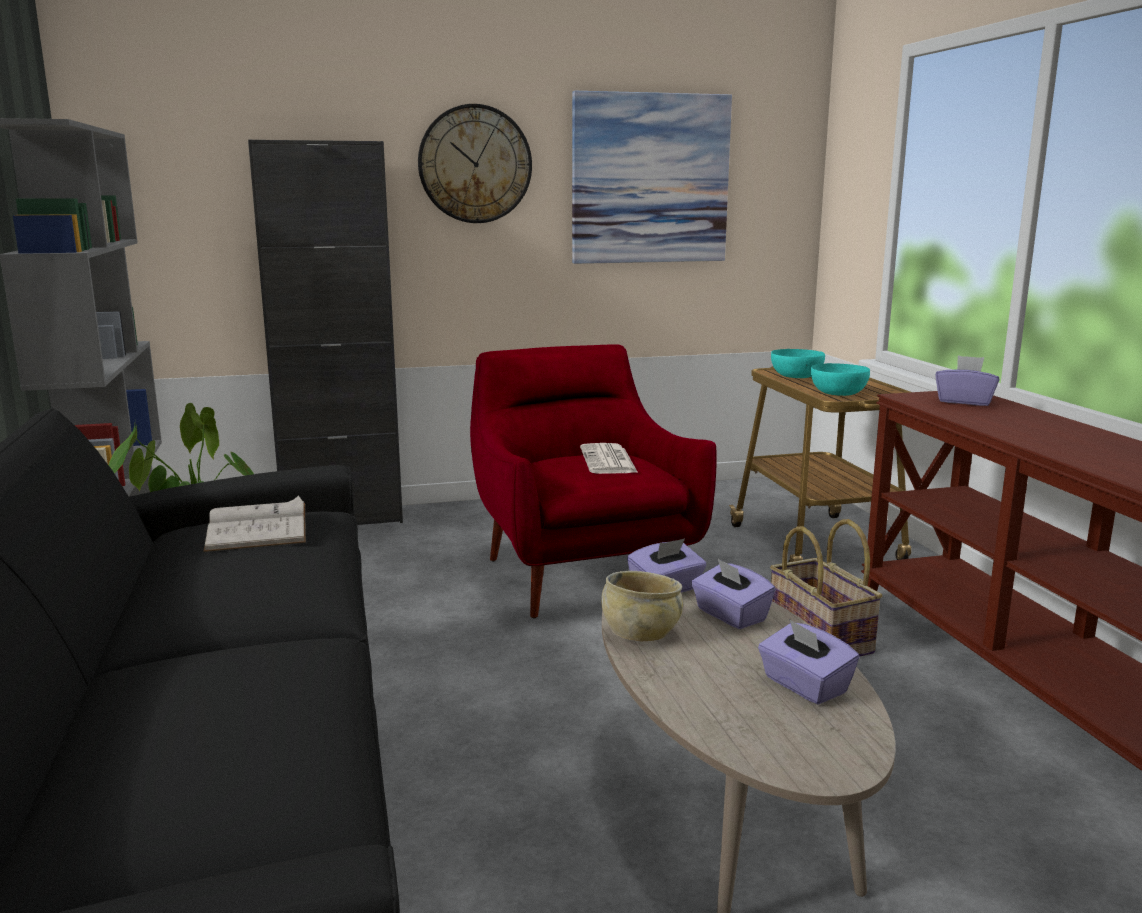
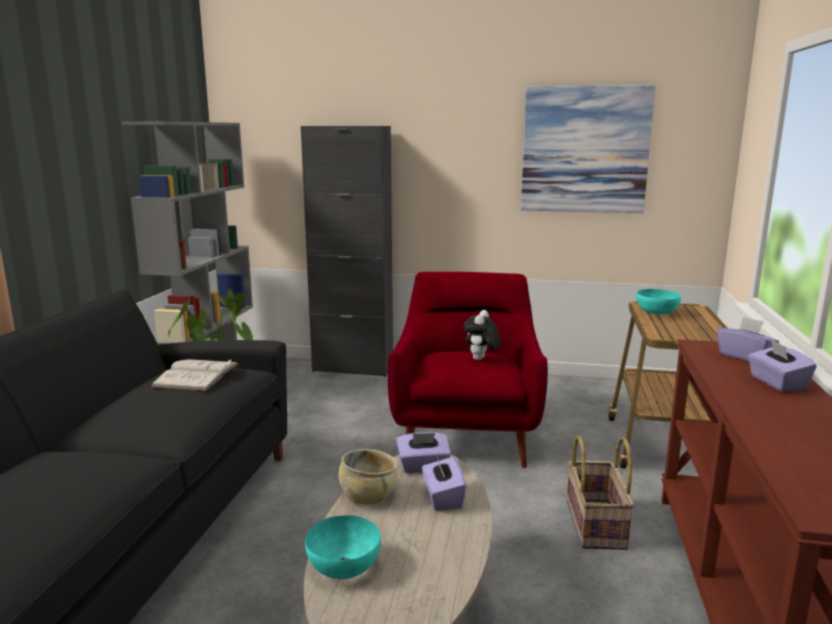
camera: 25 degrees right, 0 degrees up
wall clock [418,104,532,223] -> none
newspaper [580,443,638,474] -> plush toy [464,310,501,360]
purple tissue box [758,619,860,705] -> purple tissue box moved to [748,339,817,392]
turquoise bowl [811,363,870,396] -> turquoise bowl moved to [305,515,381,579]

